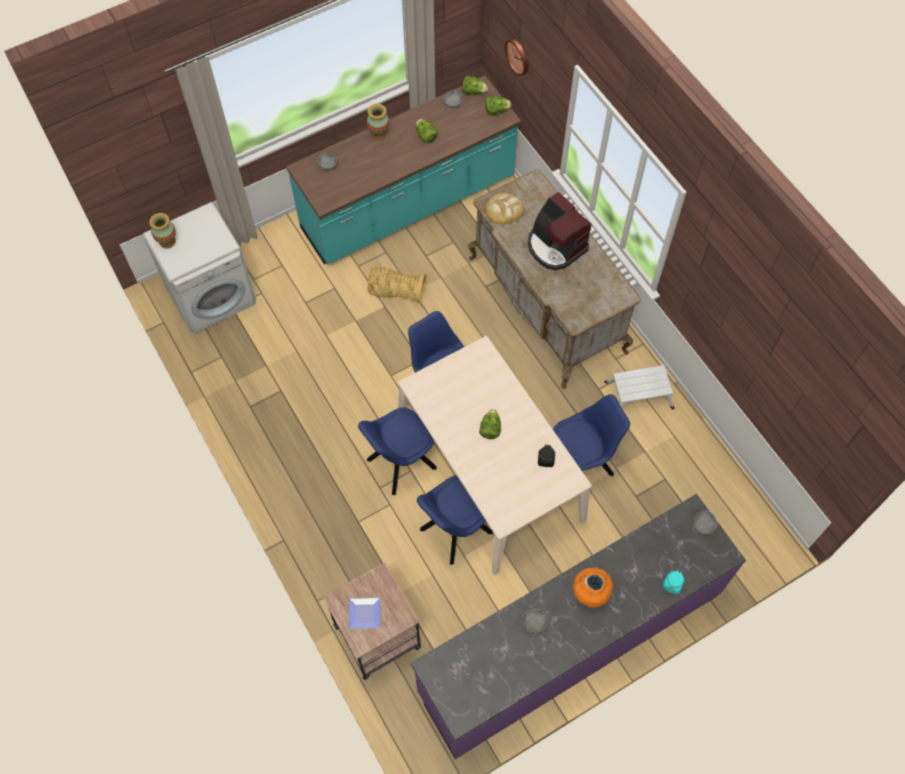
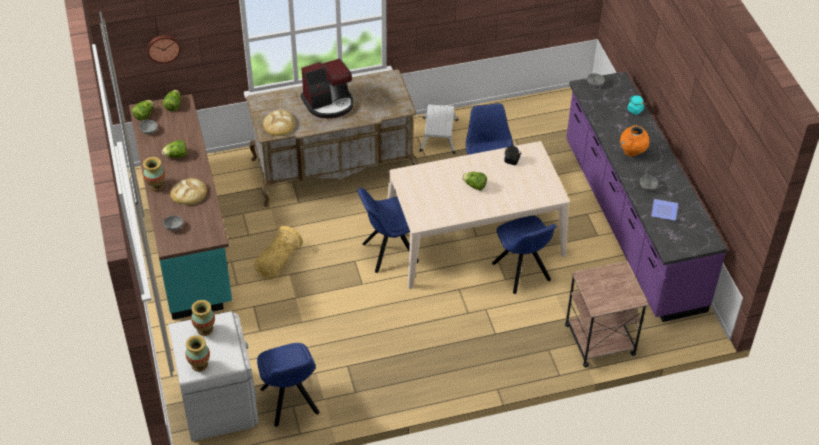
camera: 75 degrees left, 15 degrees down
plate [349,598,380,629] -> plate moved to [651,199,678,221]
blue chair [358,407,437,495] -> blue chair moved to [257,343,319,427]
none -> bread [170,178,207,205]
none -> vase [191,300,215,336]

